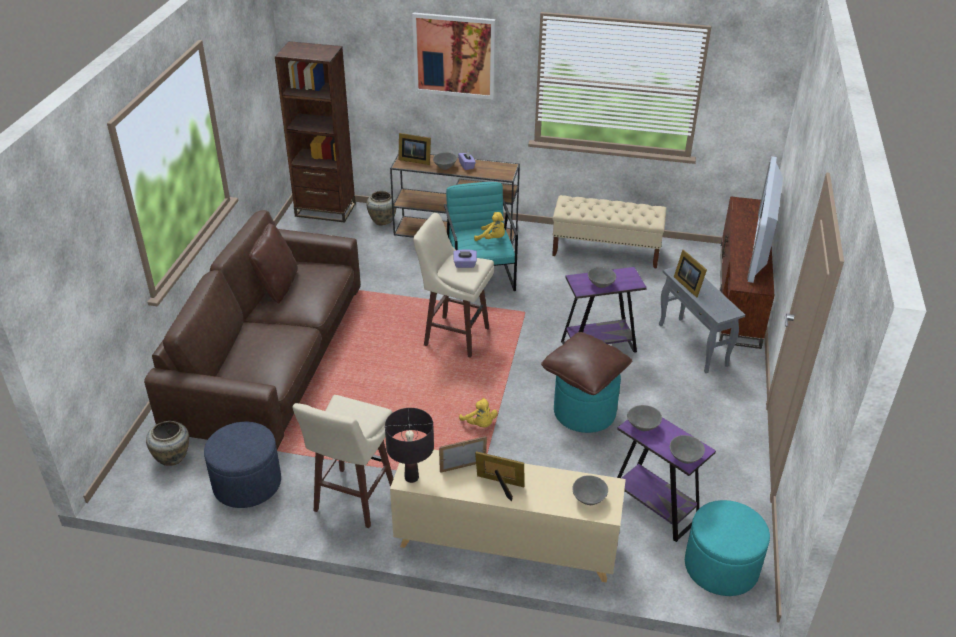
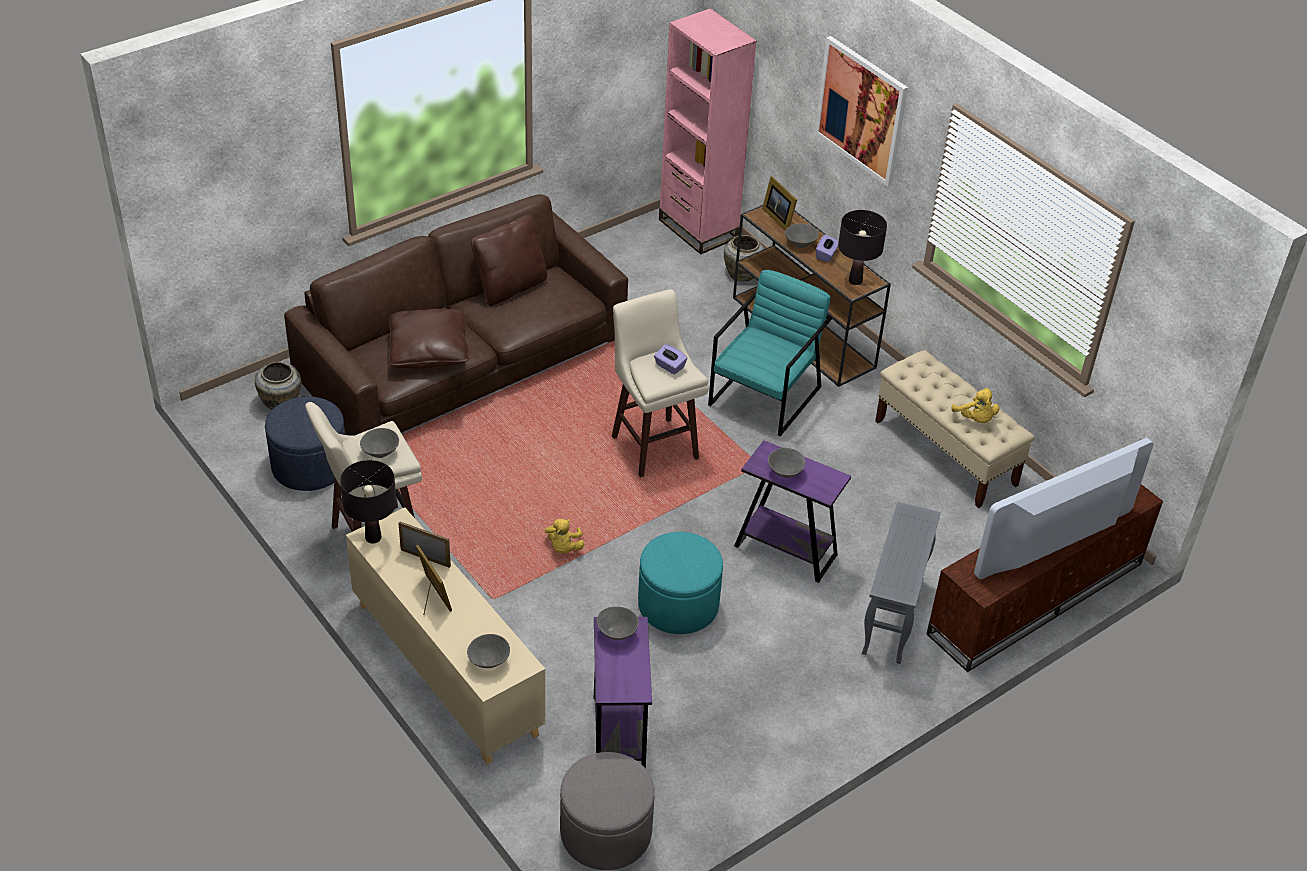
camera: 40 degrees right, 5 degrees up
brown bookcase [275,41,356,223] -> pink bookcase [659,8,757,254]
yellow plush toy [474,212,505,241] -> yellow plush toy moved to [951,388,1000,423]
brown pillow [541,332,632,395] -> brown pillow moved to [389,309,469,368]
grey bowl [670,435,705,464] -> grey bowl moved to [360,428,399,458]
picture frame [674,250,707,297] -> none
turquoise ottoman [685,500,770,596] -> grey ottoman [560,752,655,870]
none -> black table lamp [838,210,887,285]

